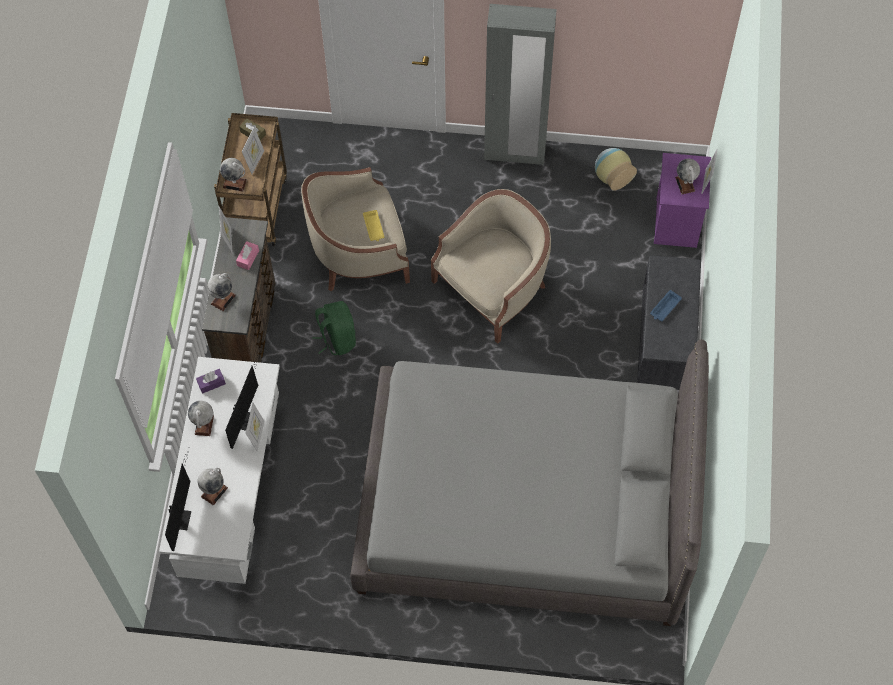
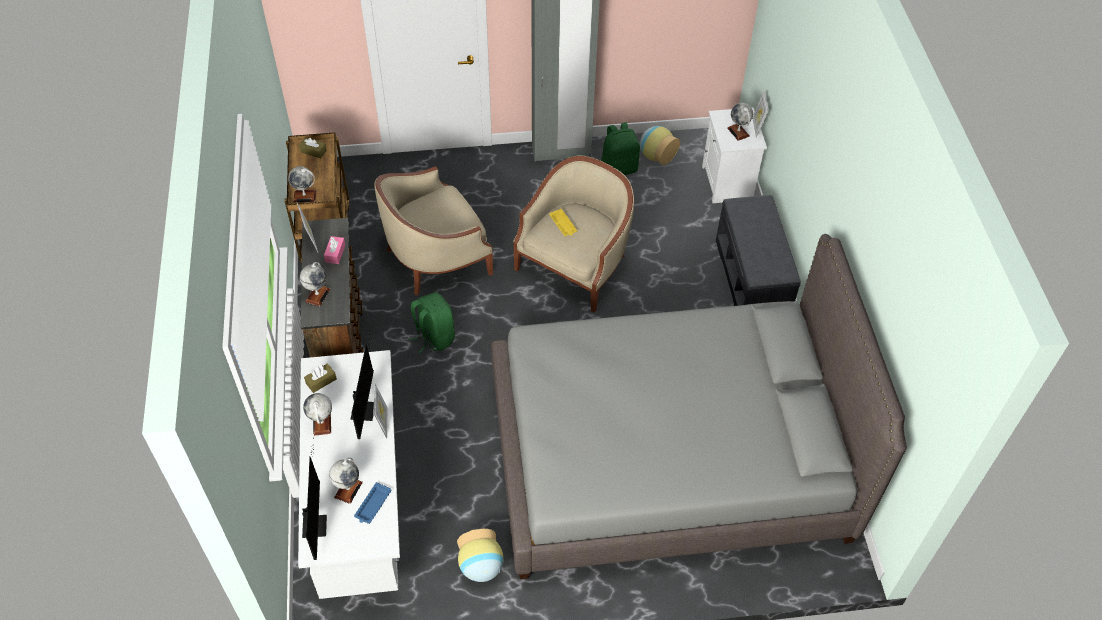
camera: 15 degrees left, 10 degrees down
purple tissue box [196,369,226,394] -> brown tissue box [304,363,337,393]
picture frame [242,127,264,174] -> none
yellow tray [363,210,384,241] -> yellow tray moved to [549,209,577,236]
blue tray [650,290,682,321] -> blue tray moved to [354,482,391,524]
purple nightstand [654,153,711,248] -> white nightstand [702,108,767,203]
none -> vase [457,529,503,582]
none -> green backpack [601,122,640,175]

